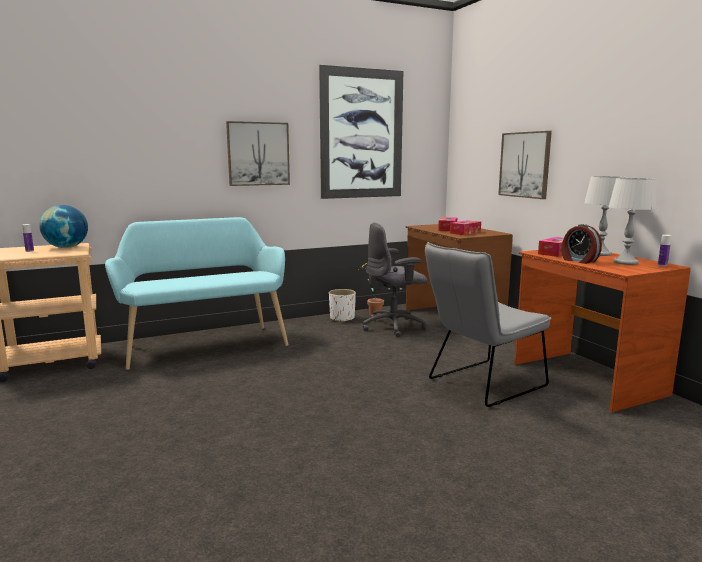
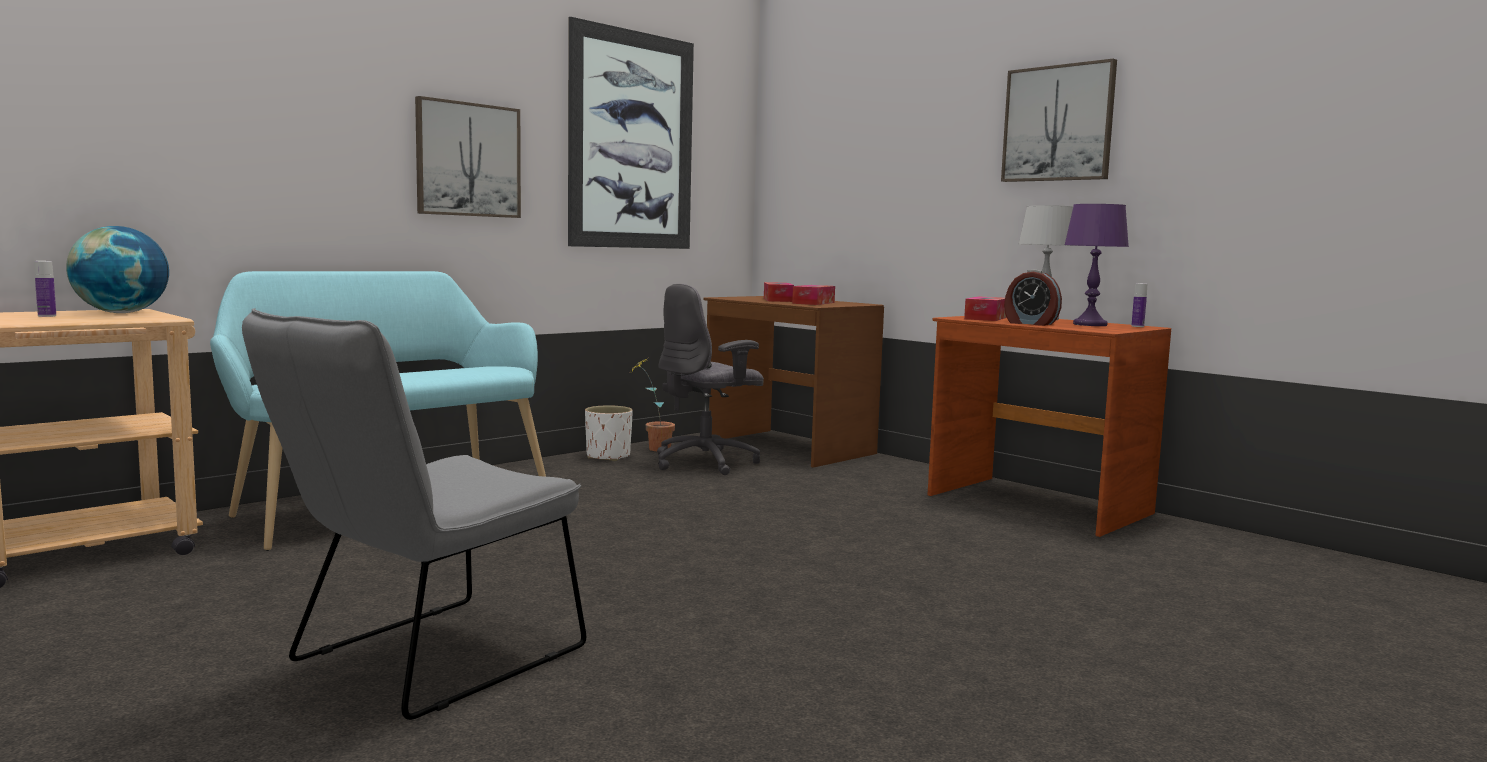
camera: 20 degrees left, 5 degrees down
grey chair [425,242,551,407] -> grey chair moved to [242,308,586,720]
picture [498,131,552,199] -> picture moved to [1001,59,1117,182]
grey table lamp [608,178,657,265] -> purple table lamp [1064,204,1129,326]

